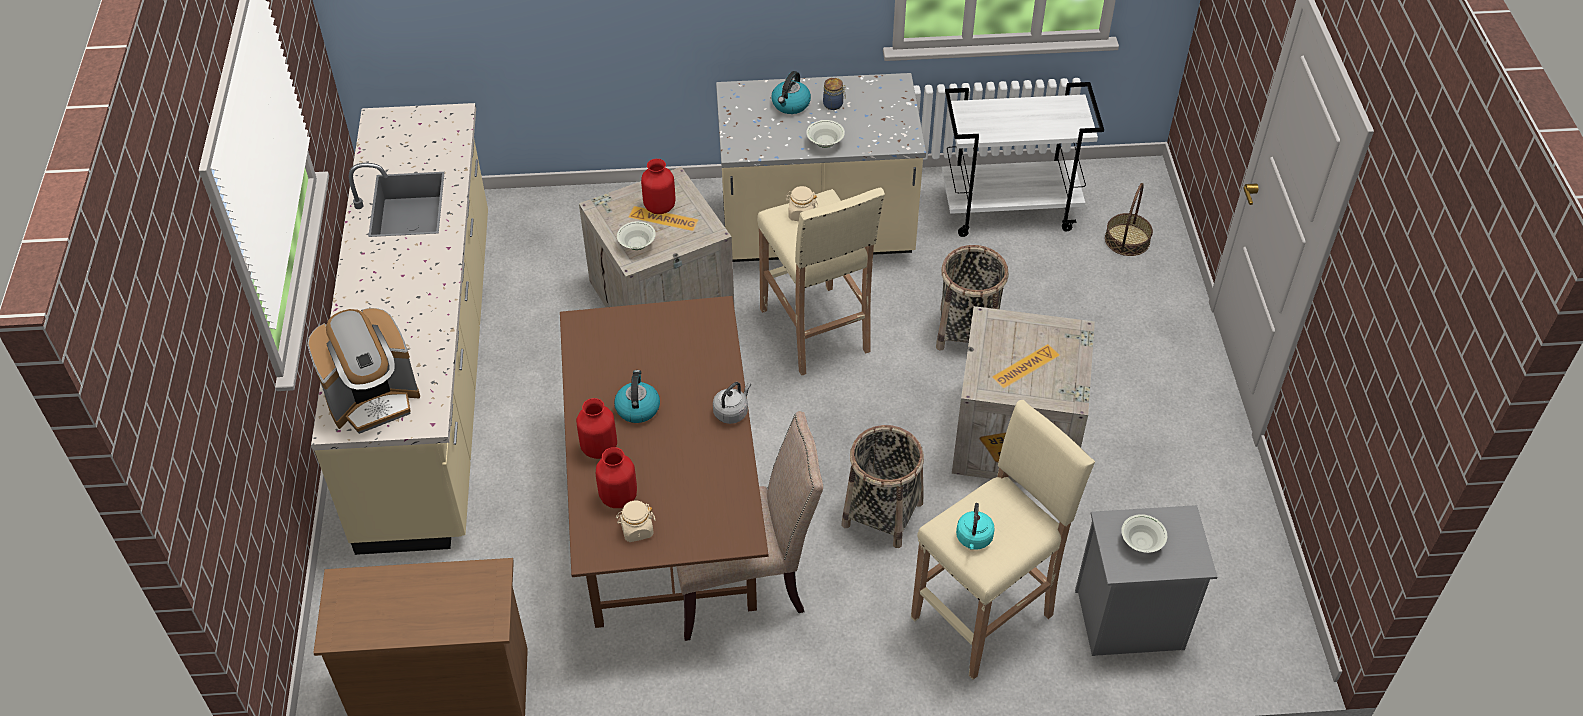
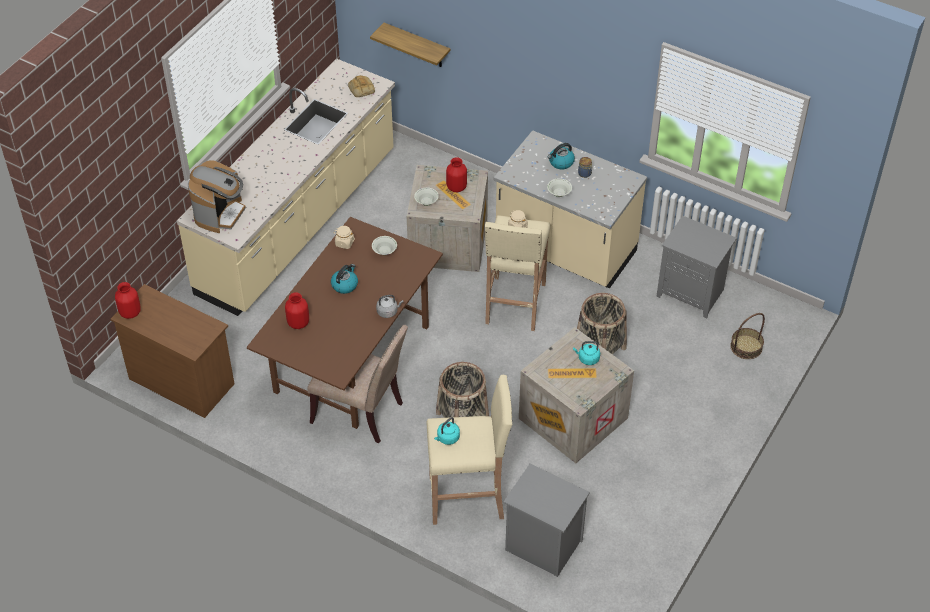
camera: 35 degrees right, 0 degrees up
coffee machine [307,308,420,434] -> coffee machine turned 75 degrees counterclockwise [188,160,245,233]
red vase [576,398,617,459] -> red vase moved to [115,282,141,319]
beige jar [616,501,656,542] -> beige jar moved to [333,226,355,249]
white cart [942,82,1104,237] -> grey nightstand [656,216,737,318]
white bowl [1121,514,1167,553] -> white bowl moved to [372,236,397,255]
none -> bread [348,75,375,97]
none -> shelf [370,23,450,67]
none -> turquoise kettle [573,341,600,365]

